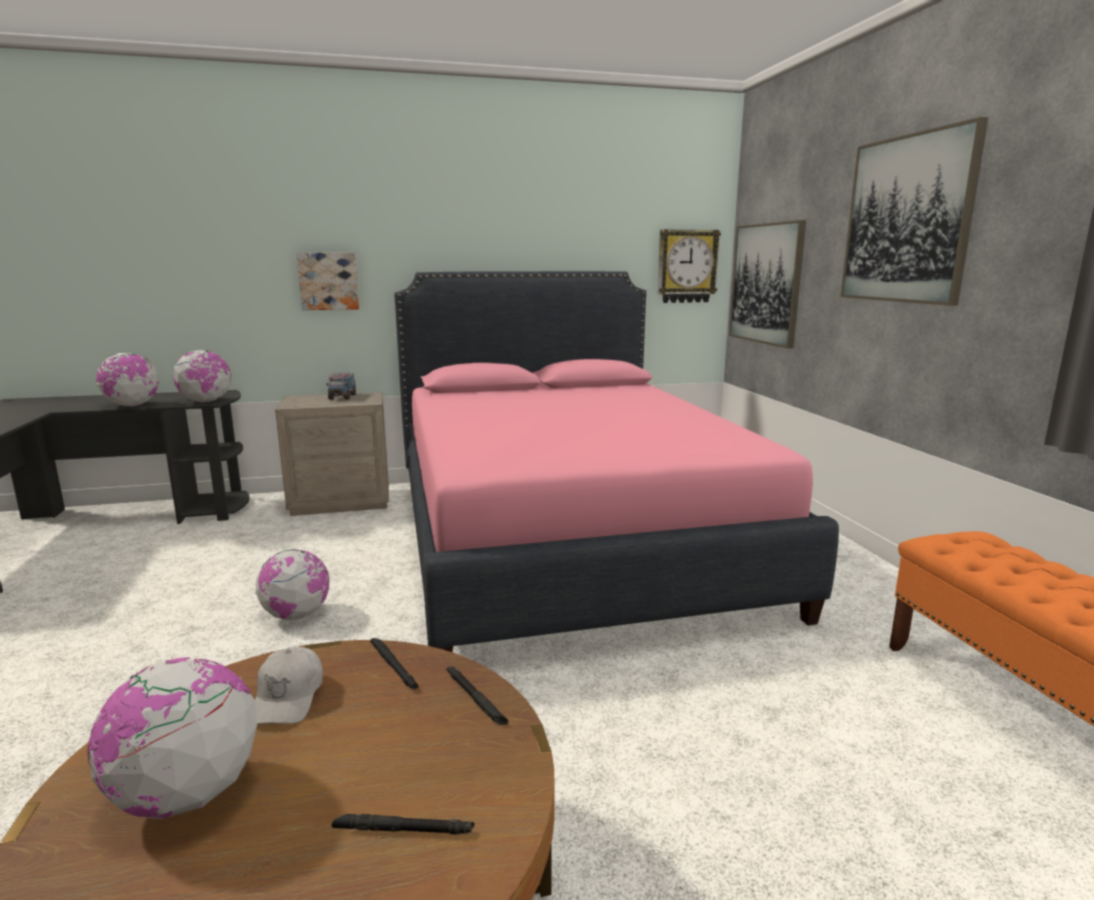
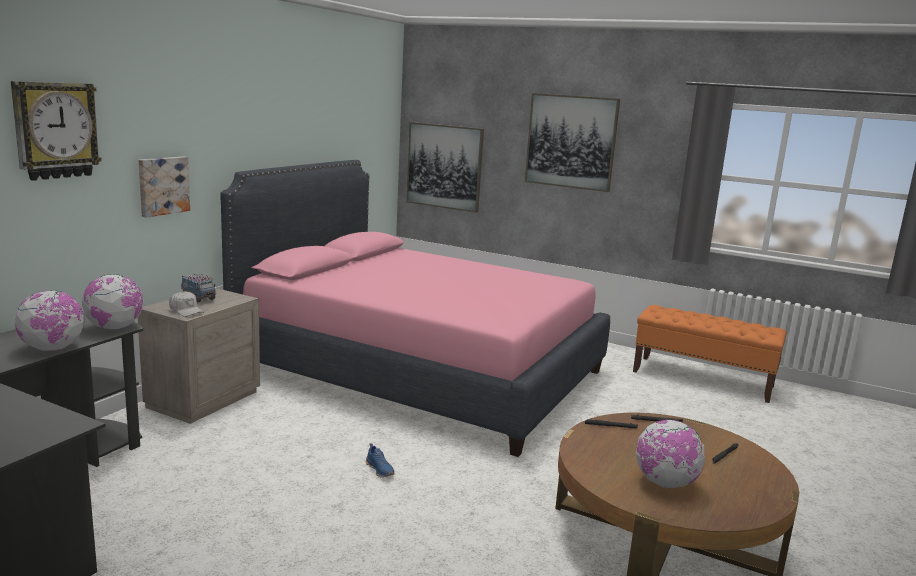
camera: 50 degrees left, 0 degrees up
white cap [255,647,323,724] -> white cap moved to [169,291,204,317]
globe [256,549,329,620] -> blue shoe [366,443,395,477]
wall clock [657,229,721,303] -> wall clock moved to [11,81,102,181]

